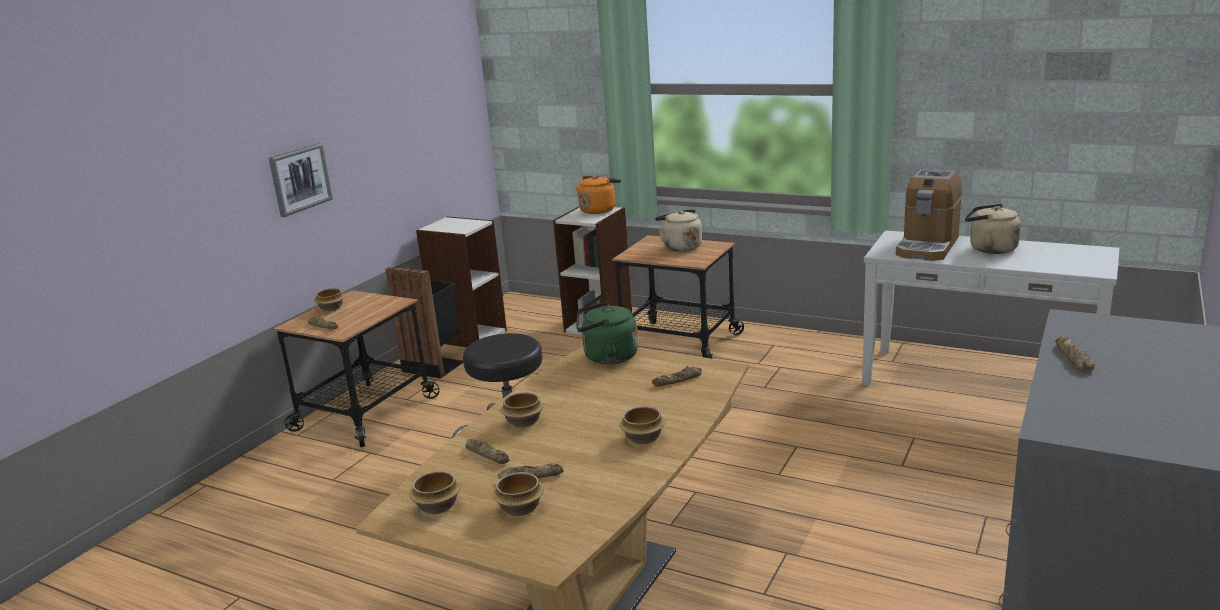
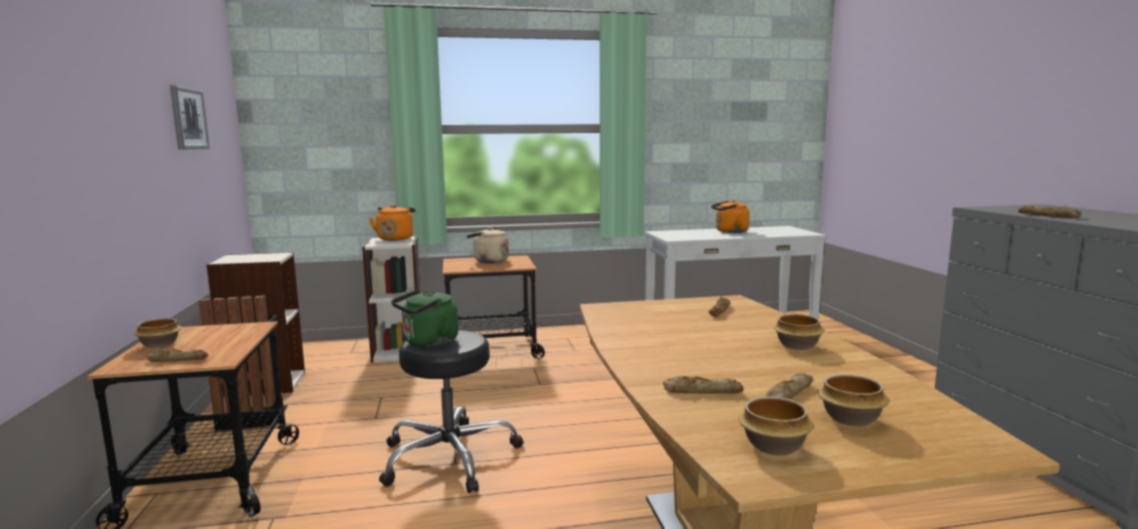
camera: 40 degrees left, 10 degrees down
picture [269,143,333,217] -> picture moved to [170,85,210,150]
bowl [500,392,544,428] -> none
green kettle [576,301,638,364] -> green kettle moved to [391,289,458,347]
coffee machine [896,169,962,261] -> none
beige kettle [965,204,1021,254] -> orange kettle [711,200,750,233]

